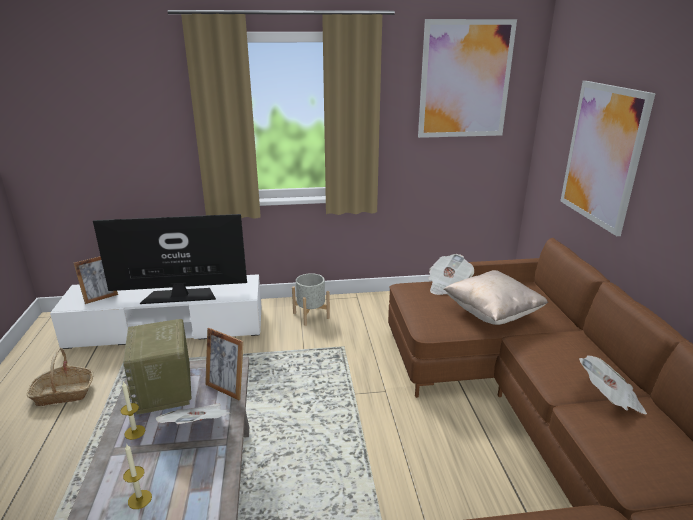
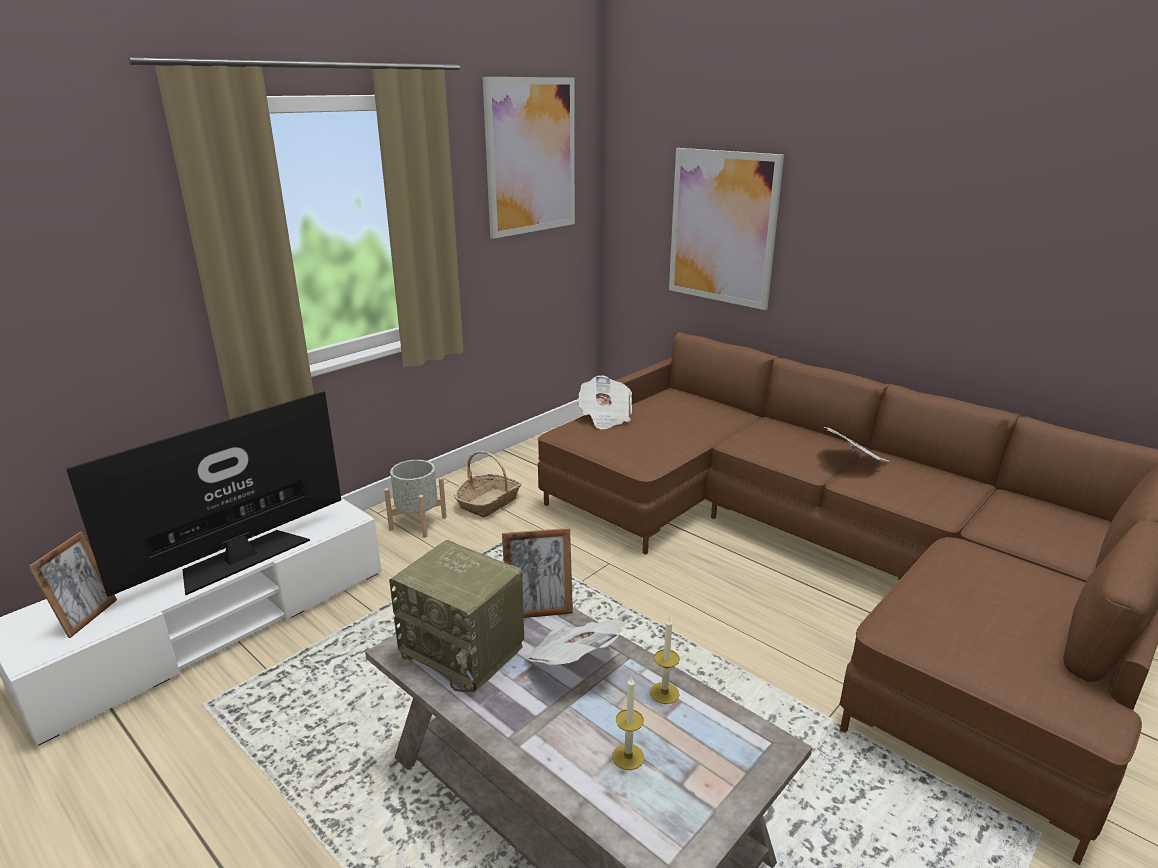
camera: 40 degrees left, 0 degrees up
basket [27,348,93,406] -> basket moved to [454,451,521,517]
candle [121,381,145,440] -> candle moved to [650,616,680,704]
beige pillow [443,270,548,325] -> none

